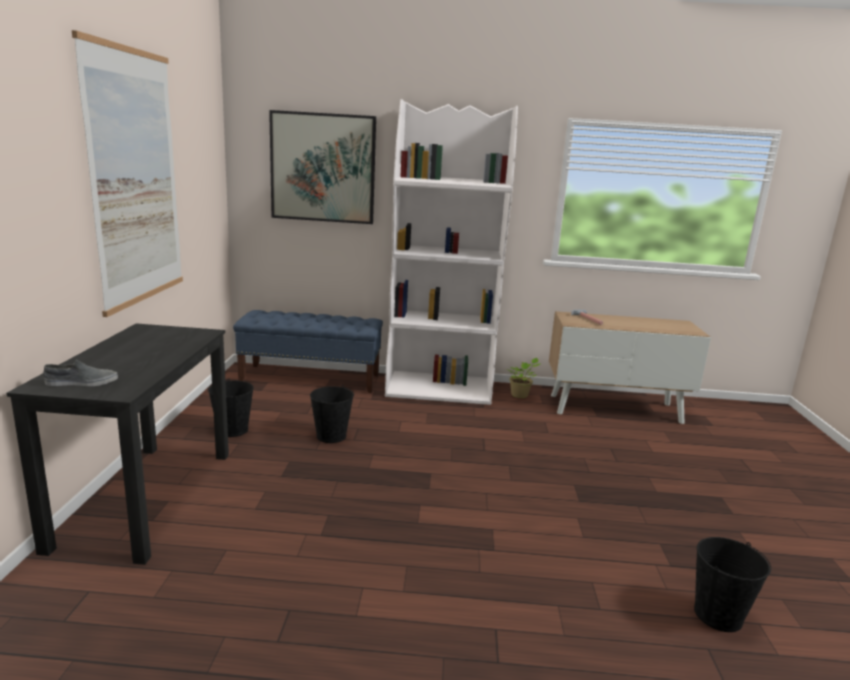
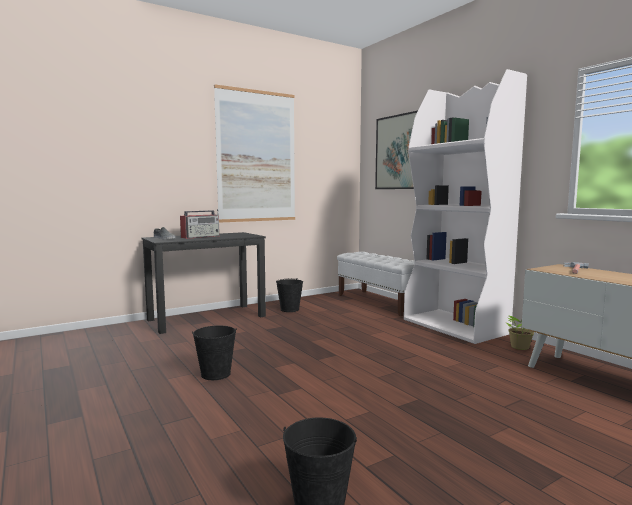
camera: 55 degrees right, 10 degrees down
blue bench [233,310,383,393] -> white bench [337,252,414,316]
black bucket [310,385,354,443] -> black bucket moved to [192,326,237,380]
none -> radio [180,209,219,239]

